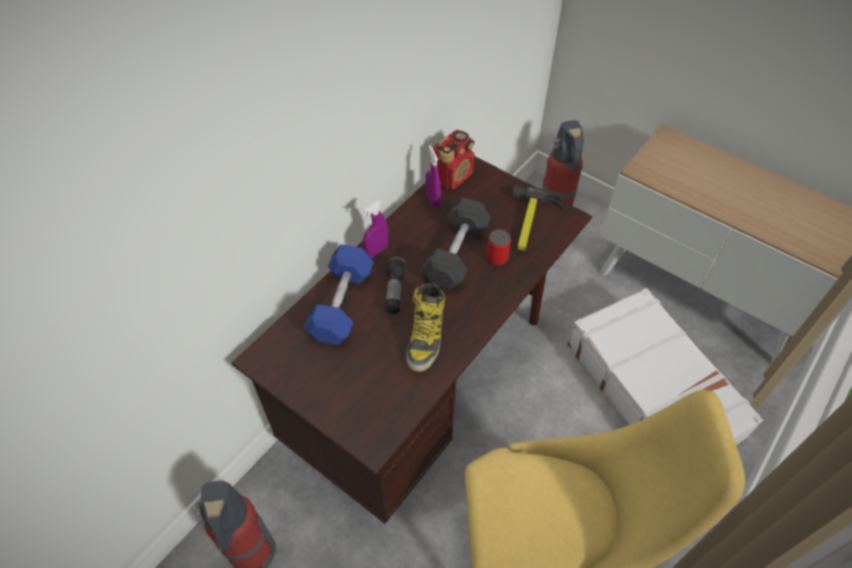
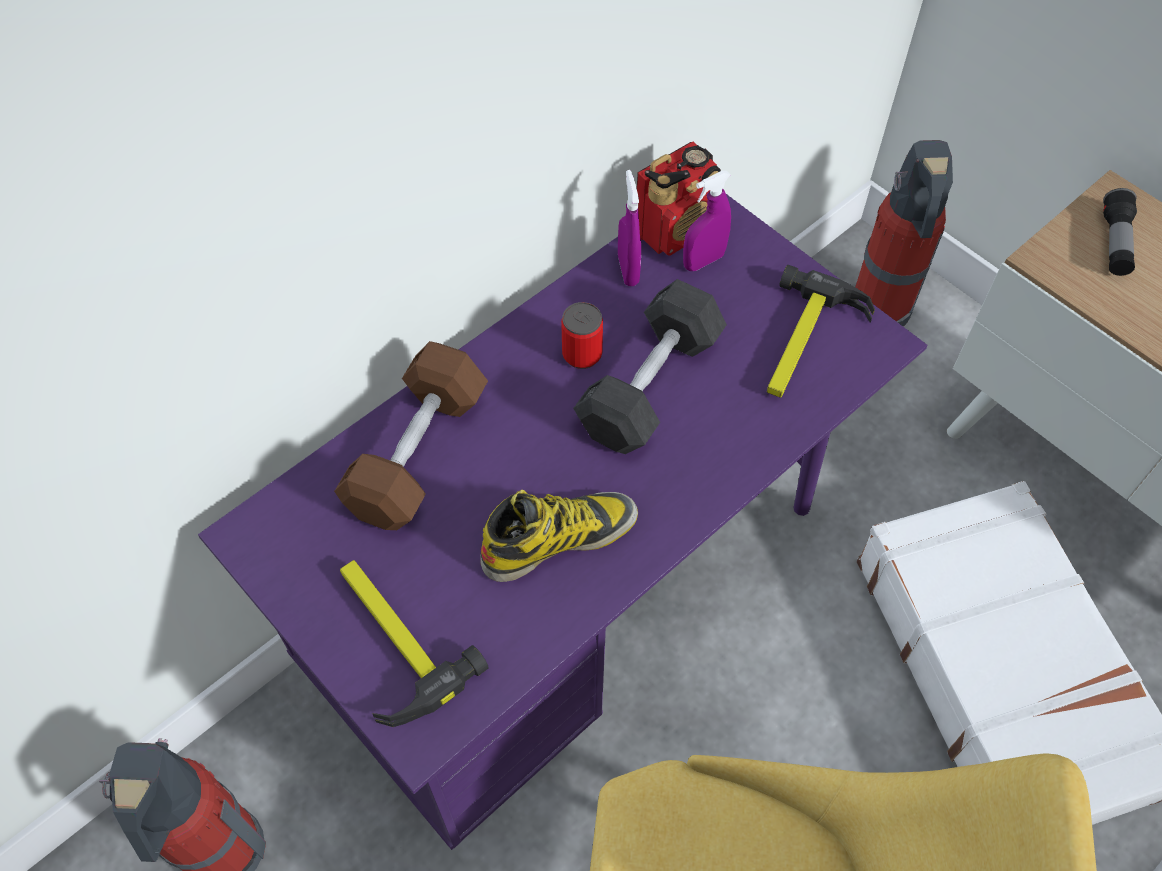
camera: 10 degrees right, 5 degrees up
brown desk [231,156,592,524] -> purple desk [198,194,927,850]
blue dumbbell [304,244,374,345] -> brown dumbbell [334,341,488,530]
purple spray bottle [363,201,388,257] -> purple spray bottle moved to [683,171,731,271]
flashlight [385,257,406,314] -> flashlight moved to [1103,188,1137,276]
boot [406,284,445,372] -> boot turned 135 degrees counterclockwise [480,490,638,582]
can [487,229,511,266] -> can moved to [561,302,603,369]
none -> hammer [340,560,489,727]

